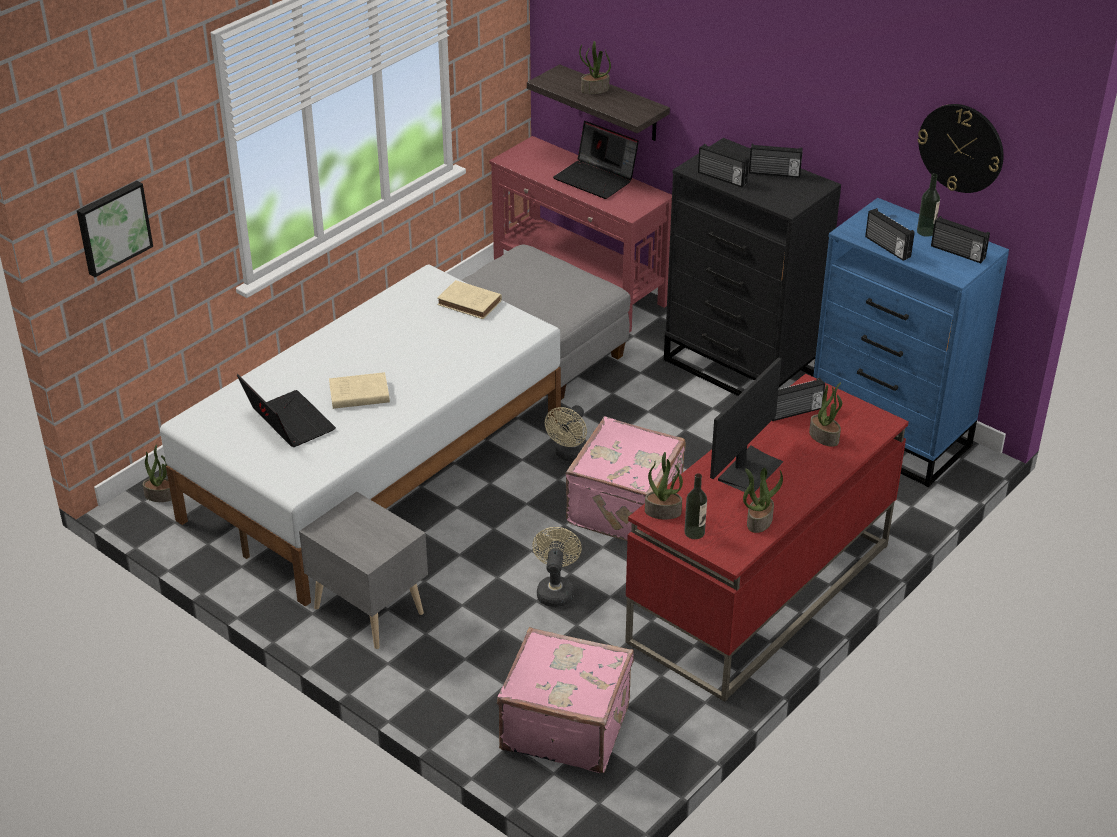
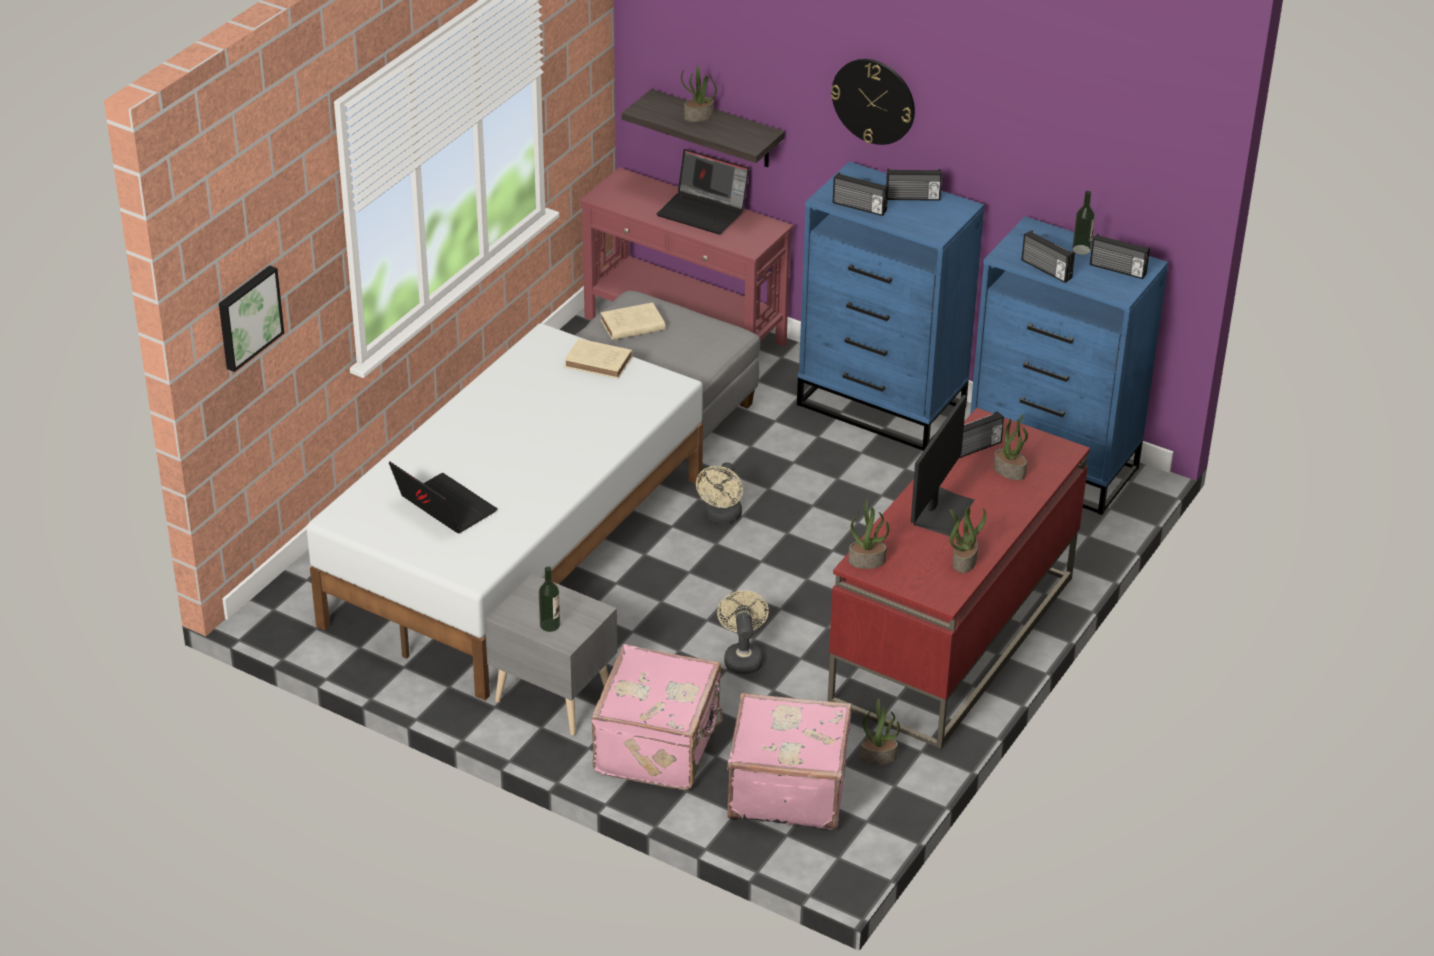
camera: 10 degrees left, 0 degrees up
potted plant [143,444,172,502] -> potted plant moved to [860,699,900,765]
beige book [329,372,390,409] -> beige book moved to [600,302,665,340]
pink suitcase [565,417,686,541] -> pink suitcase moved to [591,644,723,790]
black dresser [664,138,841,396] -> blue dresser [797,161,984,451]
bottle [684,473,707,539] -> bottle moved to [539,566,560,632]
wall clock [918,104,1004,193] -> wall clock moved to [831,59,915,145]

